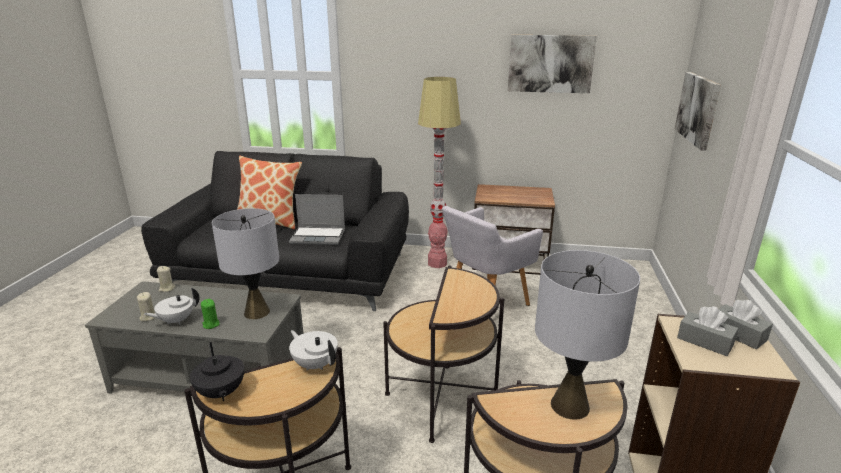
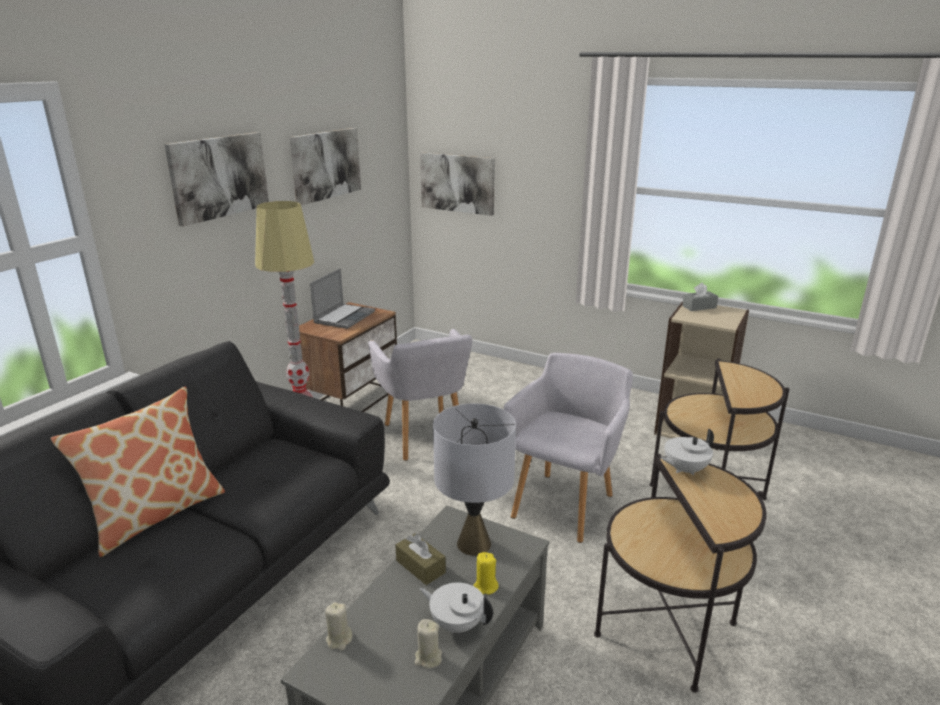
camera: 70 degrees left, 0 degrees up
white teapot [144,288,199,325] -> white teapot turned 135 degrees clockwise [419,582,493,634]
black teapot [190,342,244,401] -> none
green candle [201,299,219,329] -> yellow candle [473,552,499,594]
laptop [289,194,345,245] -> laptop moved to [310,268,375,329]
side table [383,265,504,443] -> grey armchair [504,353,633,543]
grey table lamp [535,250,640,420] -> none
grey tissue box [677,306,739,356] -> none
none -> picture [164,132,269,227]
none -> brown tissue box [395,533,446,585]

